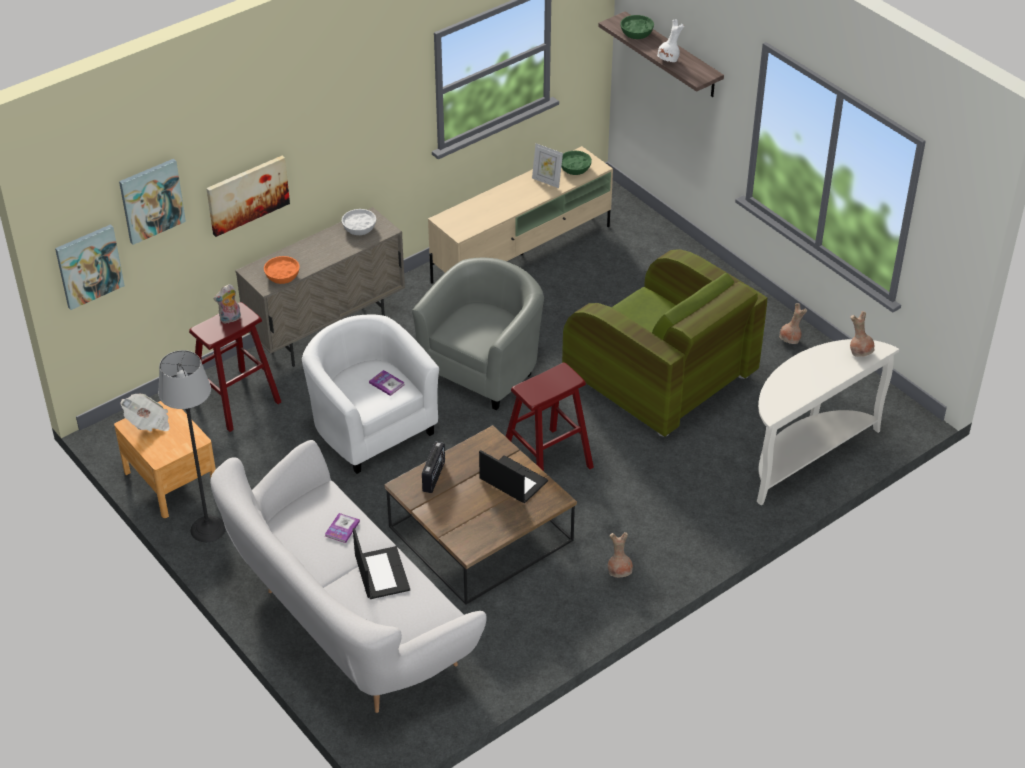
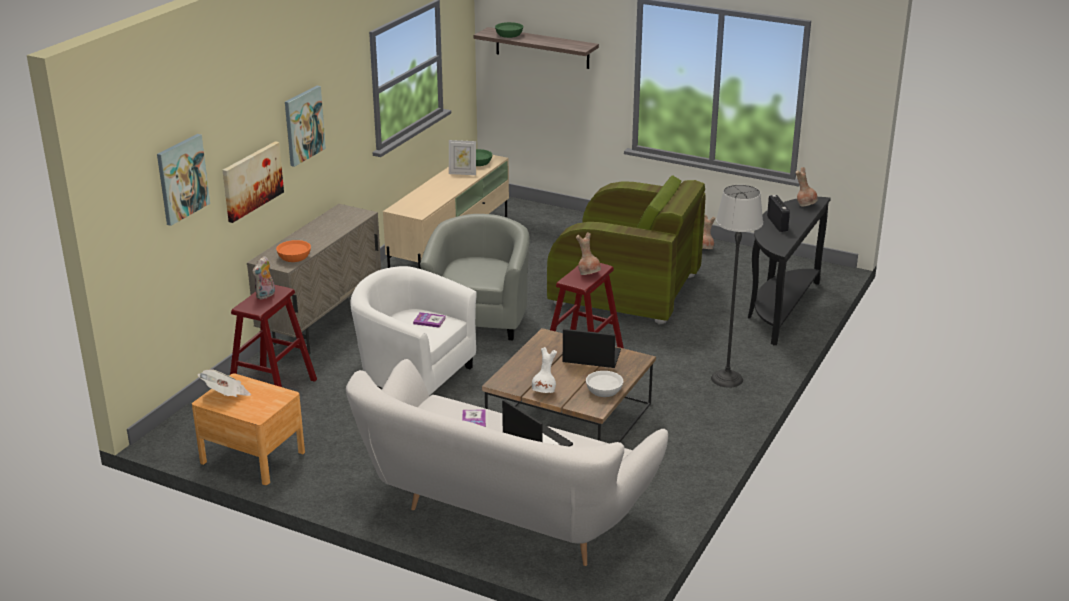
camera: 25 degrees left, 15 degrees down
picture [55,224,125,310] -> picture moved to [285,86,326,167]
floor lamp [158,350,226,542] -> floor lamp moved to [711,185,763,388]
white bowl [342,209,376,235] -> white bowl moved to [586,371,624,397]
radio [422,441,445,493] -> radio moved to [767,195,790,232]
brown vase [608,532,633,577] -> brown vase moved to [576,232,601,275]
white vase [657,20,684,62] -> white vase moved to [532,347,557,393]
white console table [757,339,899,505] -> black console table [748,197,831,345]

